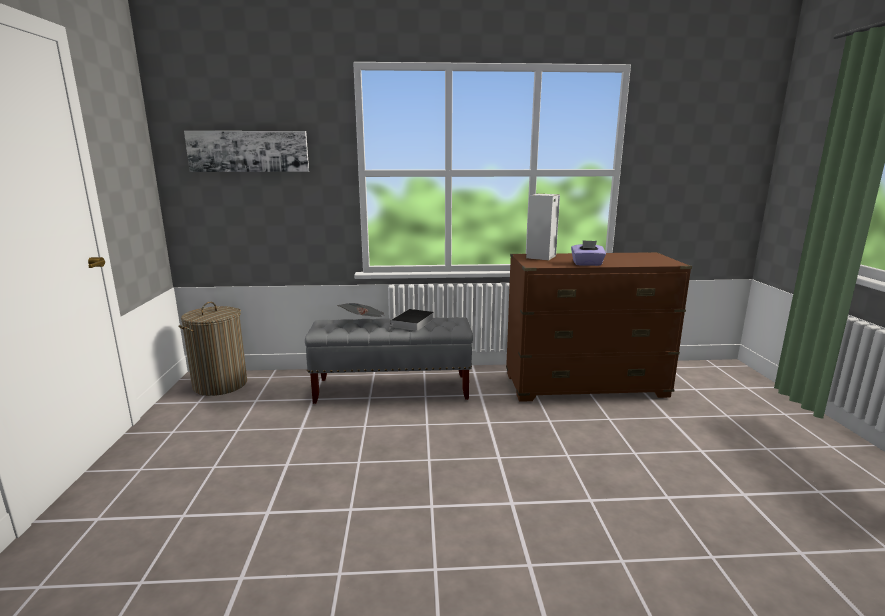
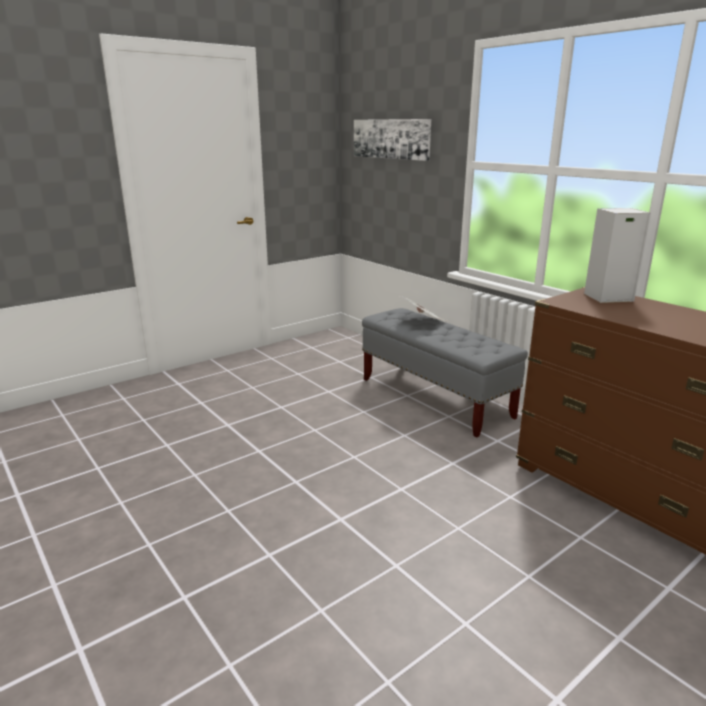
camera: 55 degrees right, 5 degrees up
laundry basket [178,302,247,396] -> none
book [389,309,434,331] -> none
purple tissue box [571,240,606,266] -> none

